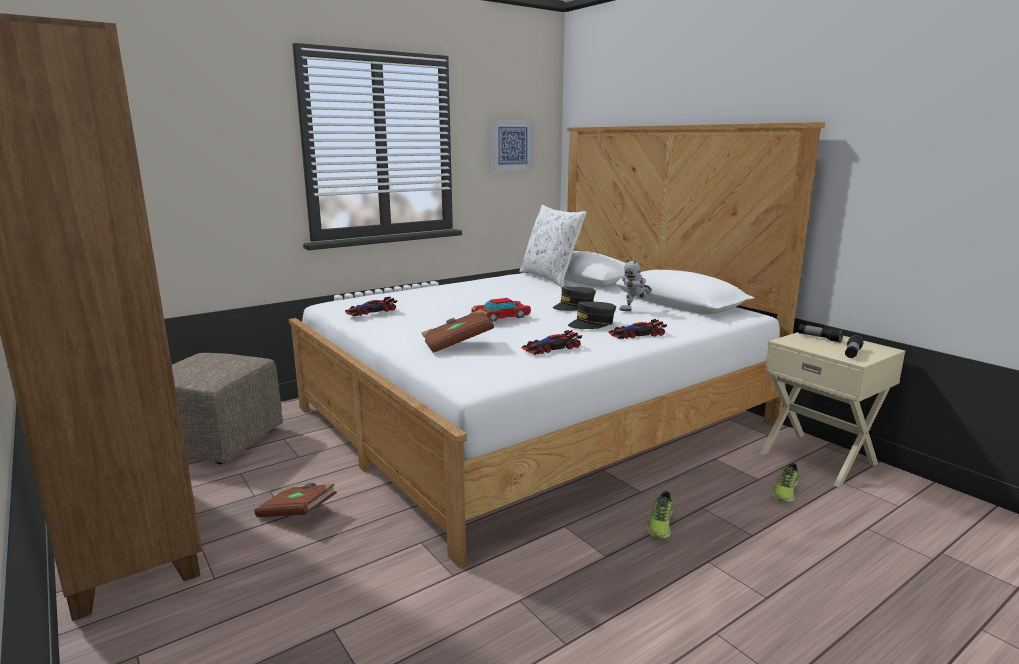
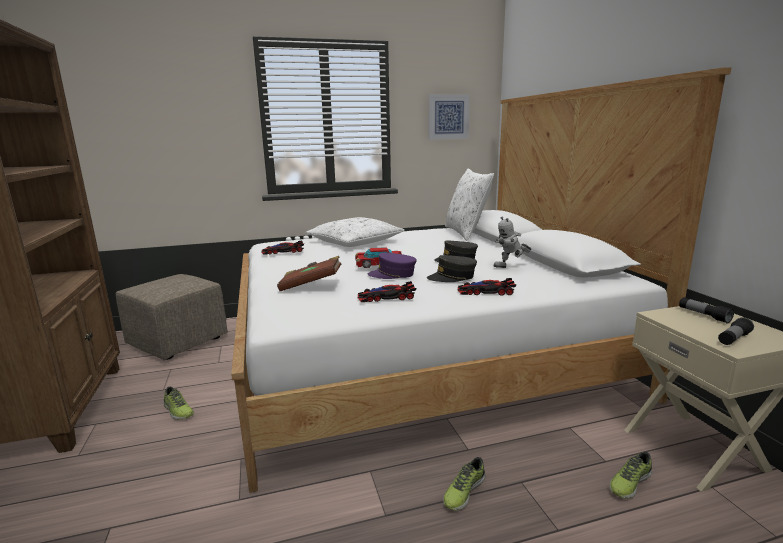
camera: 20 degrees right, 0 degrees up
brown book [254,483,337,517] -> shoe [163,387,194,420]
none -> white pillow [306,217,405,247]
none -> purple cap [367,252,417,279]

